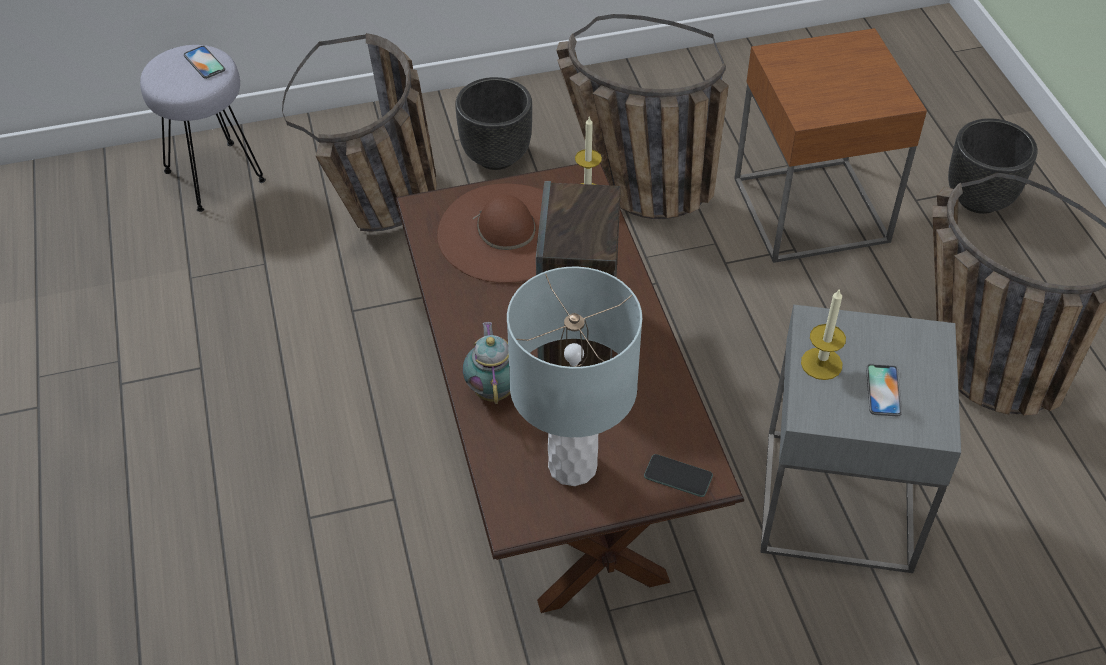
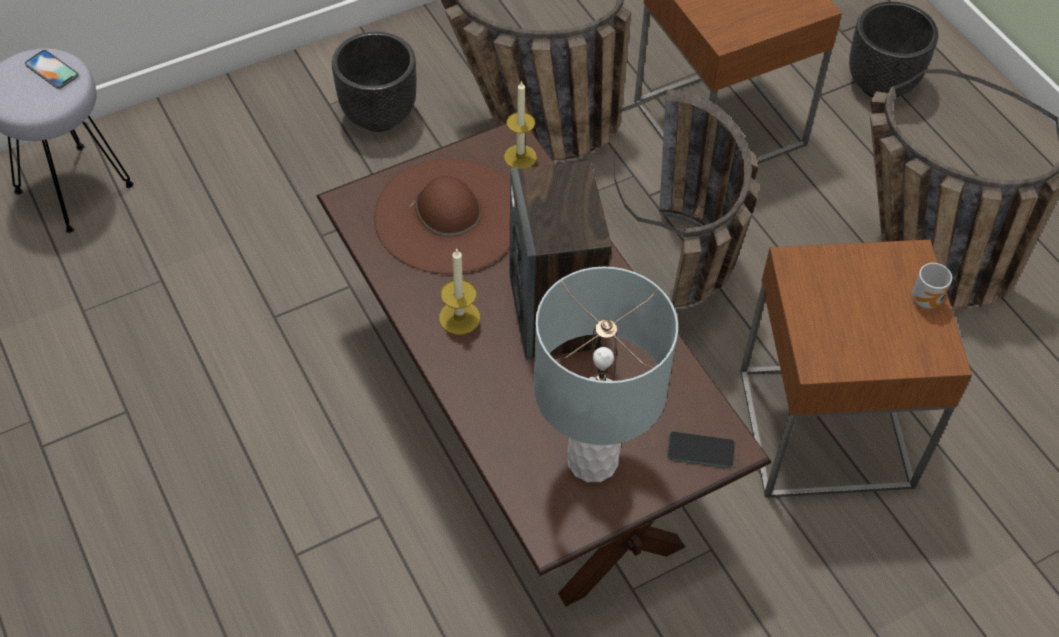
camera: 15 degrees left, 5 degrees up
basket [282,33,437,232] -> basket moved to [614,89,759,307]
teapot [463,322,510,404] -> none
grey side table [760,305,961,573] -> brown side table [740,239,972,498]
candle [801,288,846,380] -> candle moved to [439,248,480,335]
phone [866,364,902,416] -> none
none -> mug [912,263,952,309]

